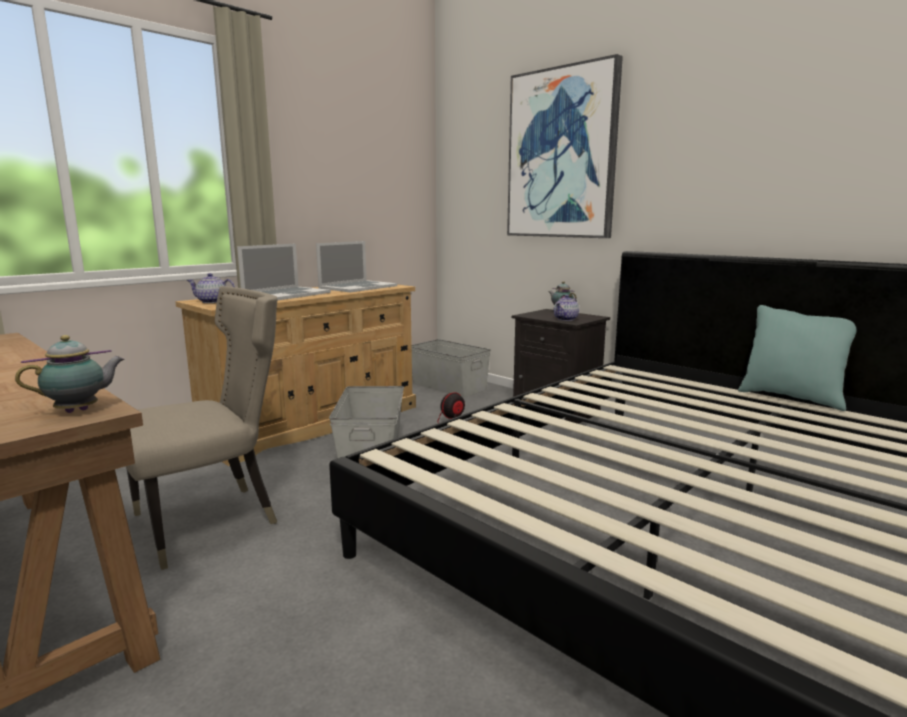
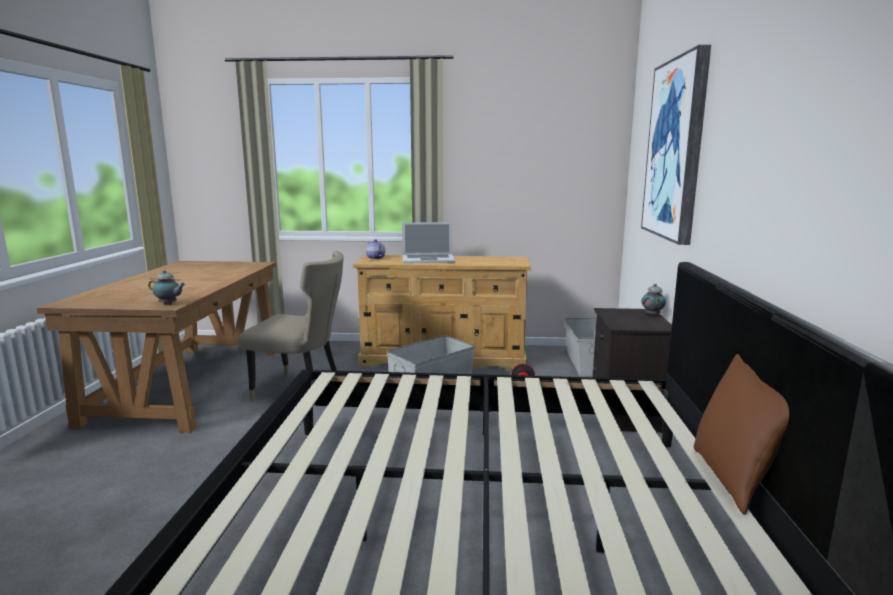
camera: 50 degrees right, 0 degrees up
laptop [316,241,397,292] -> none
teapot [554,295,579,321] -> none
turquoise pillow [738,305,857,411] -> brown pillow [694,354,789,515]

